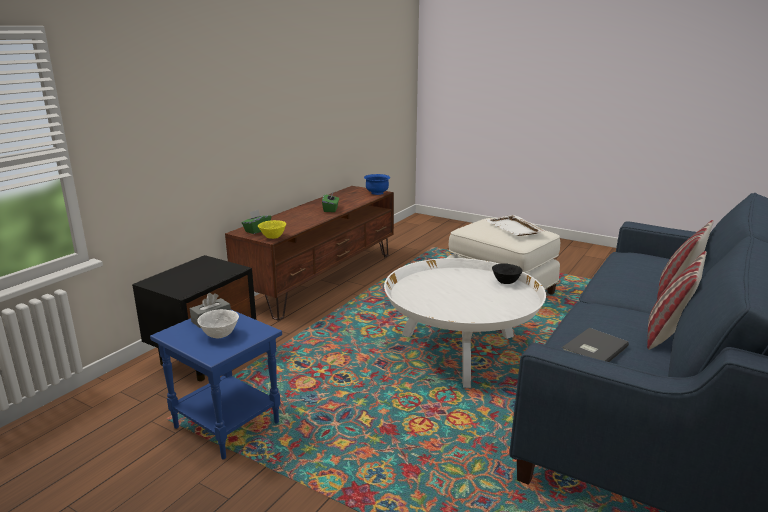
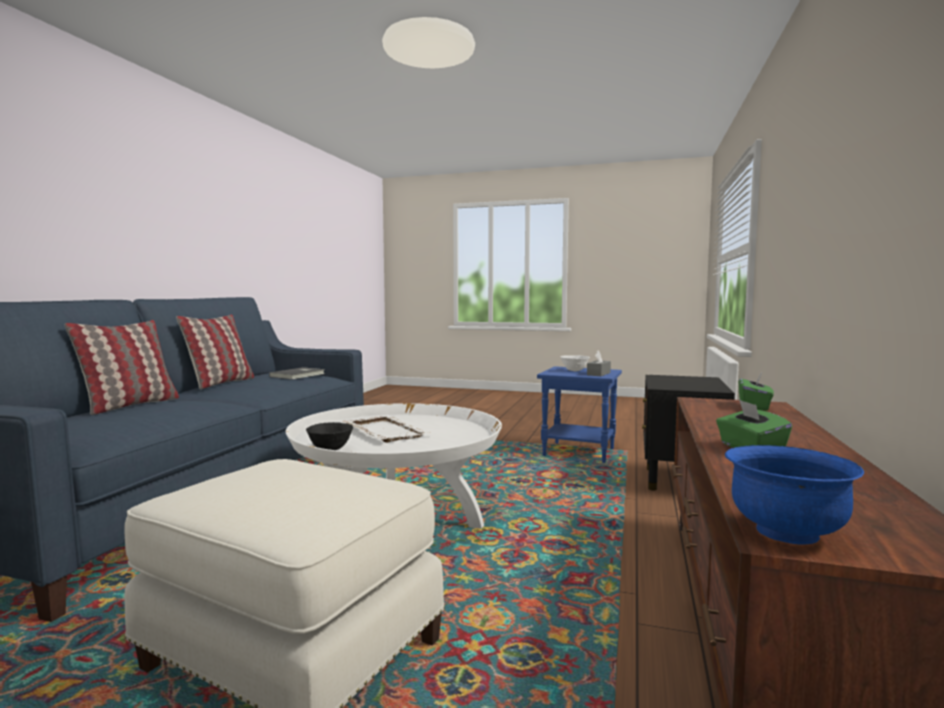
camera: 165 degrees right, 15 degrees down
yellow bowl [258,220,286,239] -> none
white tray [486,215,546,236] -> white tray moved to [341,415,432,443]

